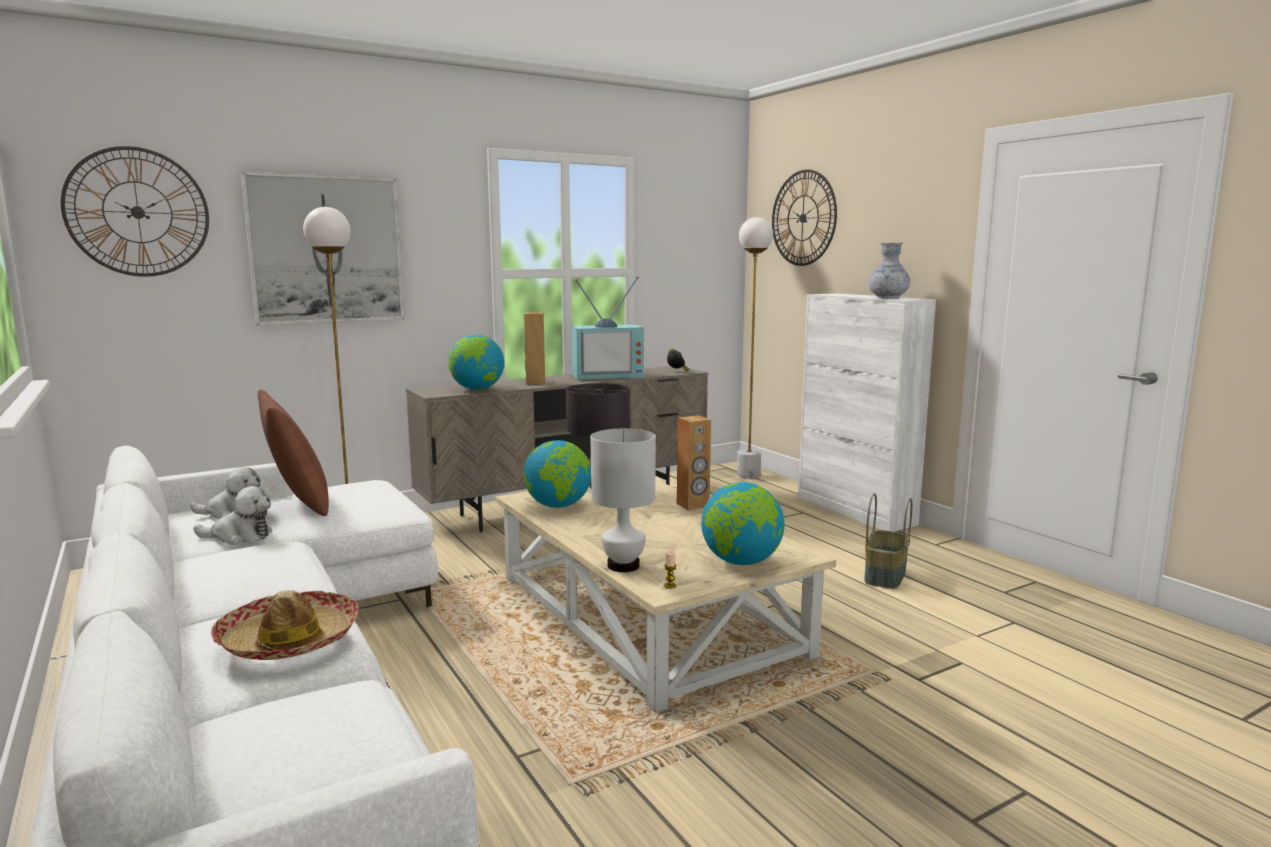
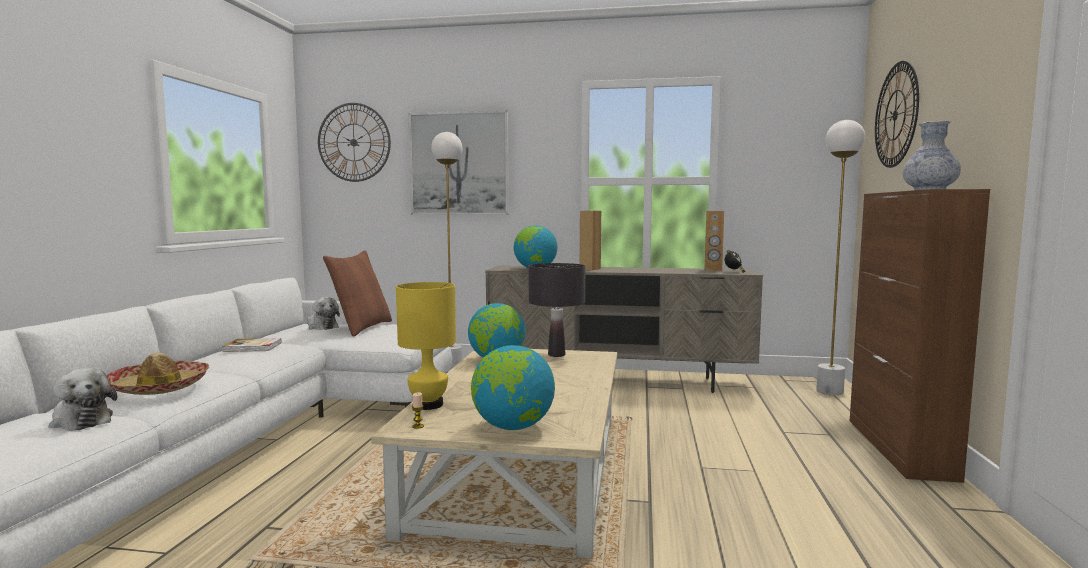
camera: 40 degrees right, 5 degrees down
plush toy [193,486,272,545] -> plush toy moved to [49,368,117,431]
television [571,276,644,380] -> none
white table lamp [590,429,656,572] -> yellow table lamp [396,282,456,410]
brown speaker [677,415,711,510] -> brown speaker moved to [705,211,724,271]
white cabinet [798,293,936,532] -> brown cabinet [850,189,990,483]
basket [864,493,912,589] -> none
none -> book [222,338,282,352]

